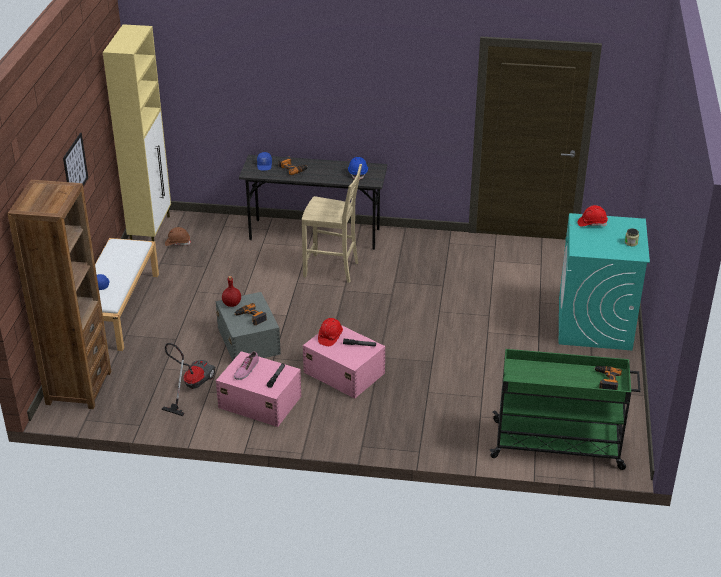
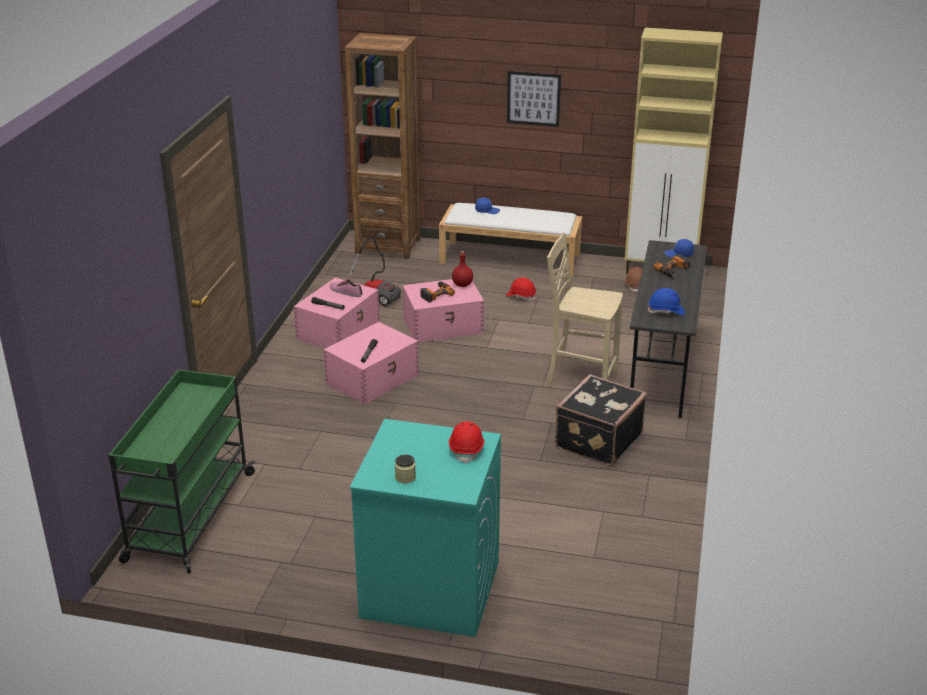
camera: 95 degrees right, 5 degrees down
grey storage box [216,292,281,361] -> pink storage box [403,279,484,342]
beige chair [302,164,362,283] -> beige chair turned 90 degrees clockwise [547,232,623,387]
red hard hat [318,318,343,346] -> red hard hat moved to [506,277,536,301]
power drill [594,366,622,390] -> none
none -> black suitcase [555,374,647,466]

